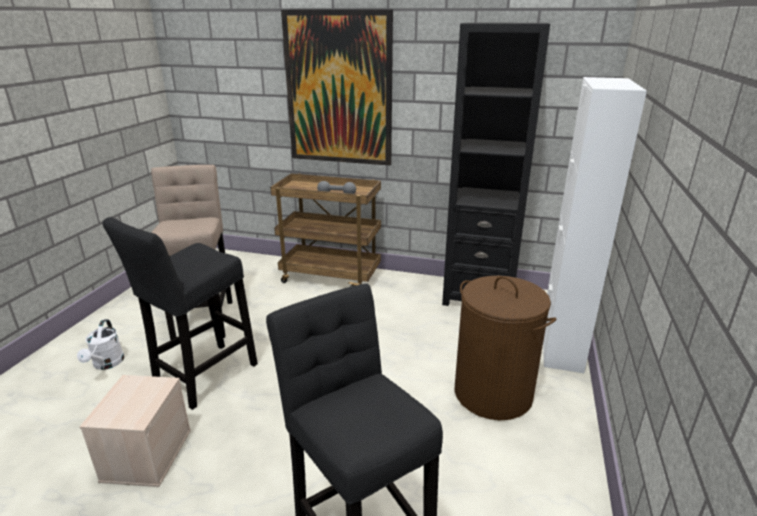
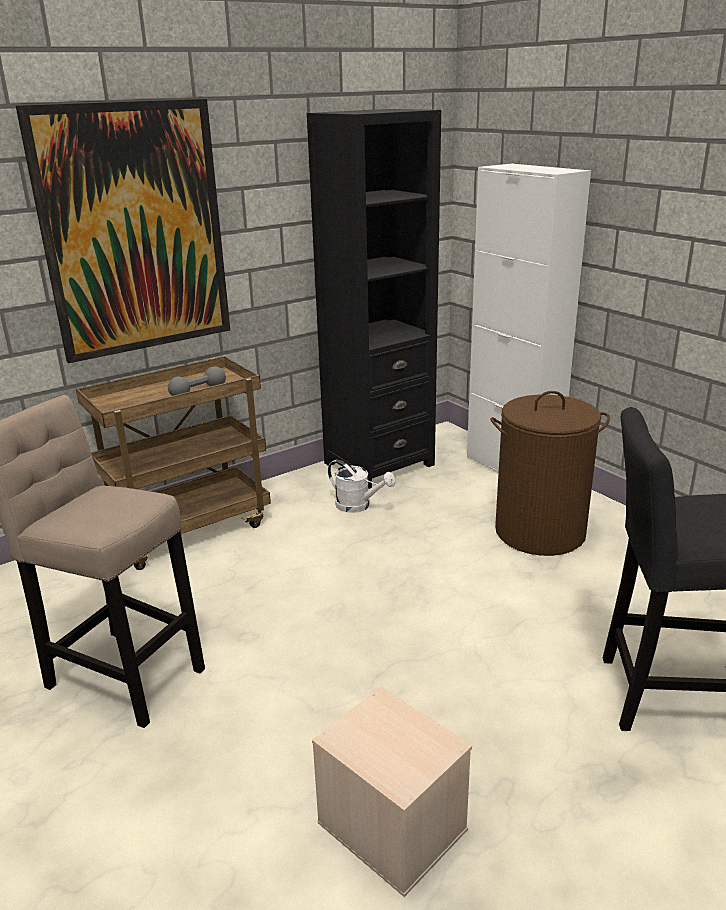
camera: 50 degrees left, 0 degrees up
white watering can [77,319,124,370] -> white watering can moved to [328,459,396,513]
black stool [102,217,258,410] -> none

